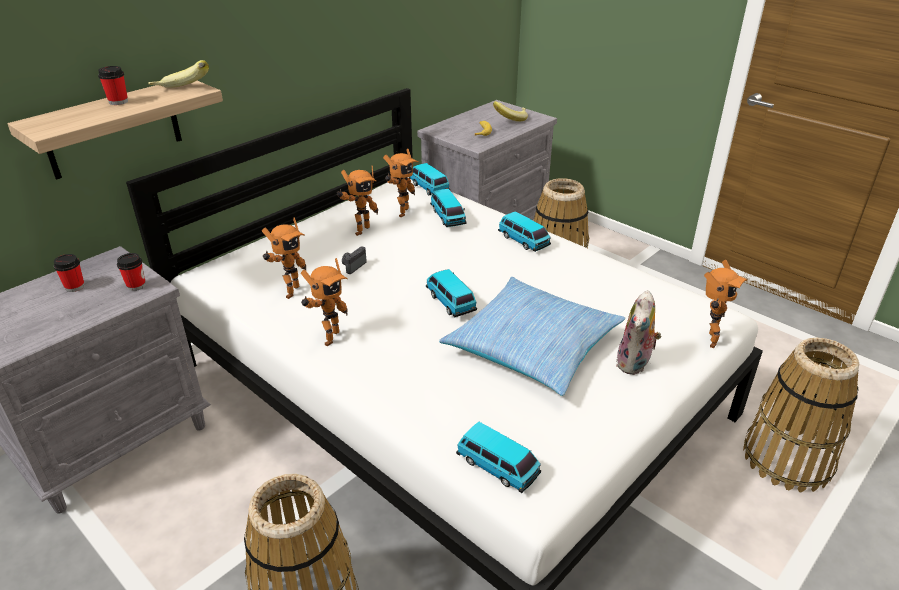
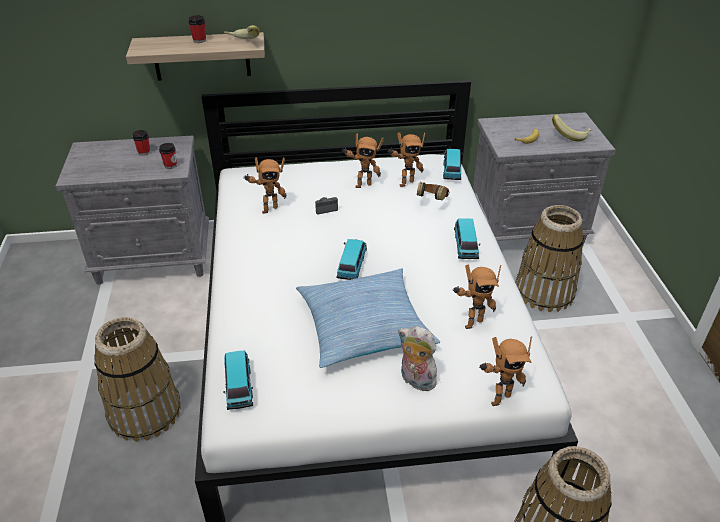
camera: 40 degrees right, 5 degrees up
toy robot [301,258,348,346] -> toy robot moved to [453,264,501,329]
toy car [430,189,467,227] -> headphones [417,182,450,201]
plush toy [616,290,661,375] -> plush toy turned 60 degrees clockwise [398,326,437,391]

